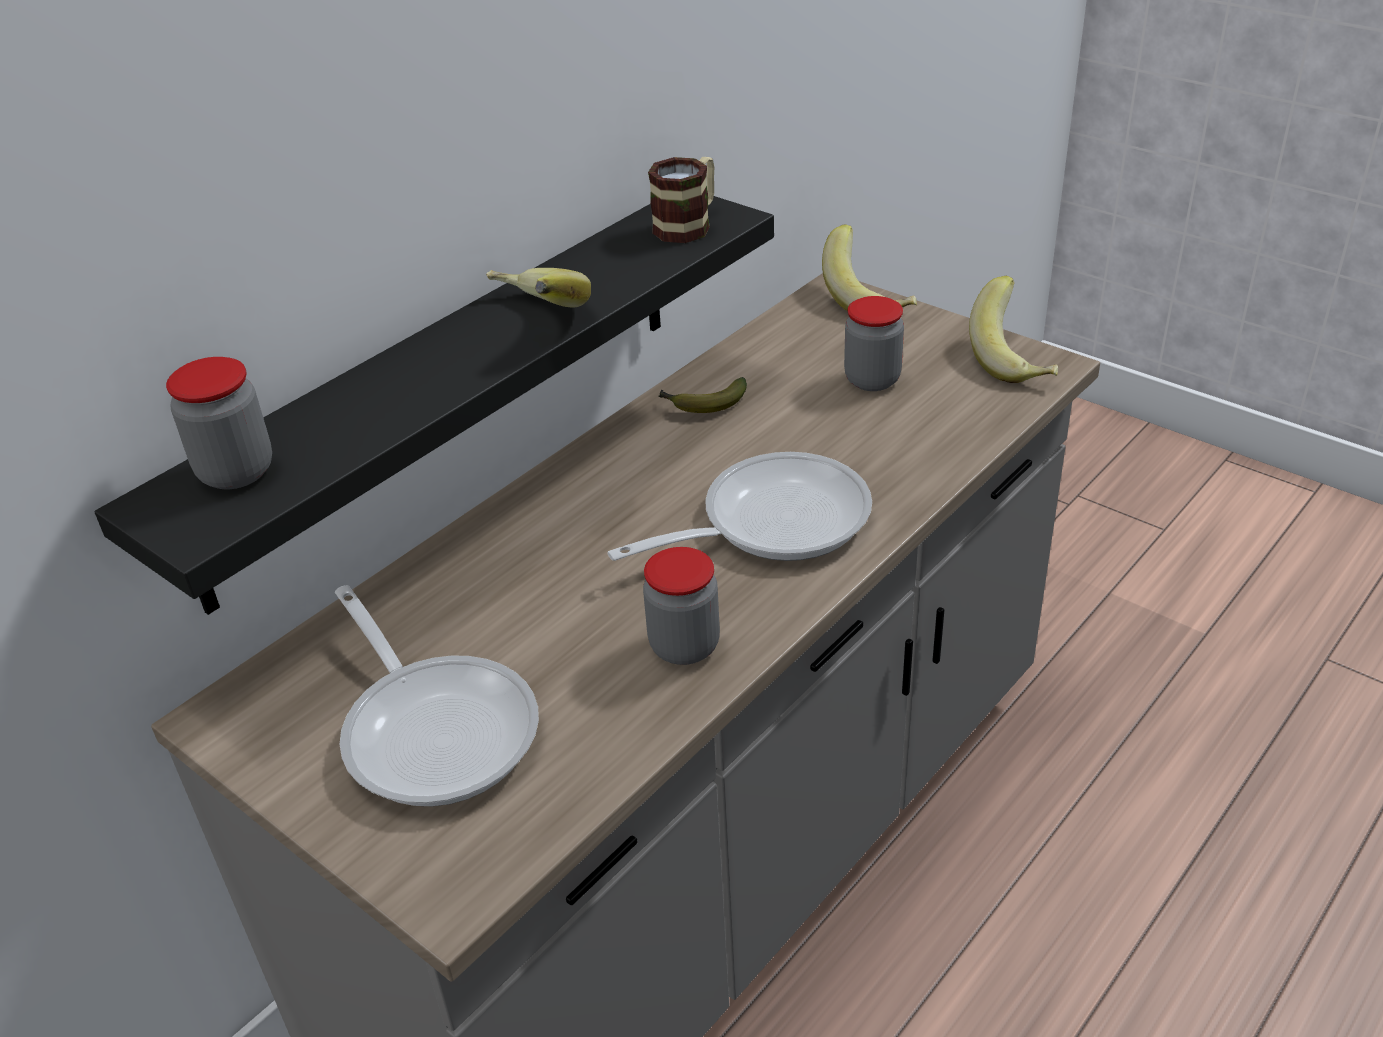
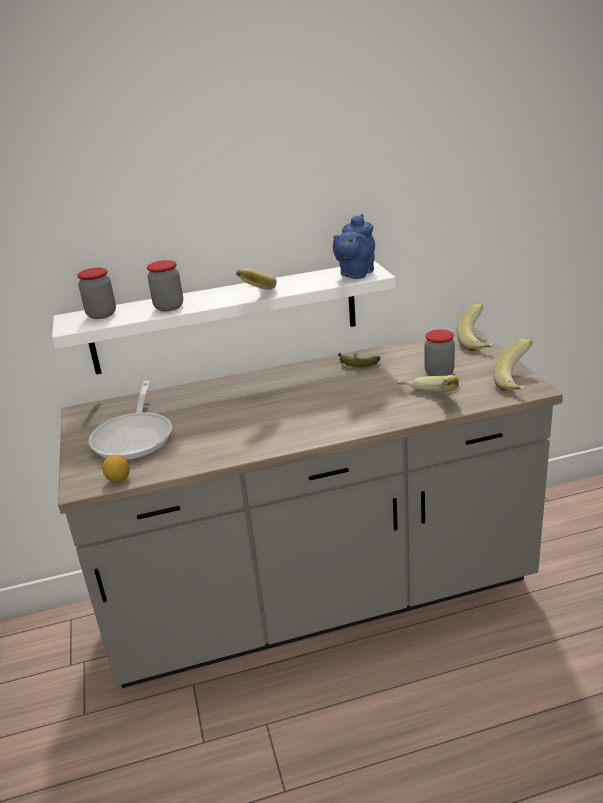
camera: 35 degrees right, 10 degrees down
black shelf [95,196,774,615] -> white shelf [52,261,396,375]
frying pan [608,452,872,561] -> none
jar [643,547,720,665] -> jar moved to [147,260,183,312]
mug [648,157,714,243] -> blue teapot [333,214,375,279]
none -> lemon [102,455,130,482]
none -> banana [397,375,459,392]

